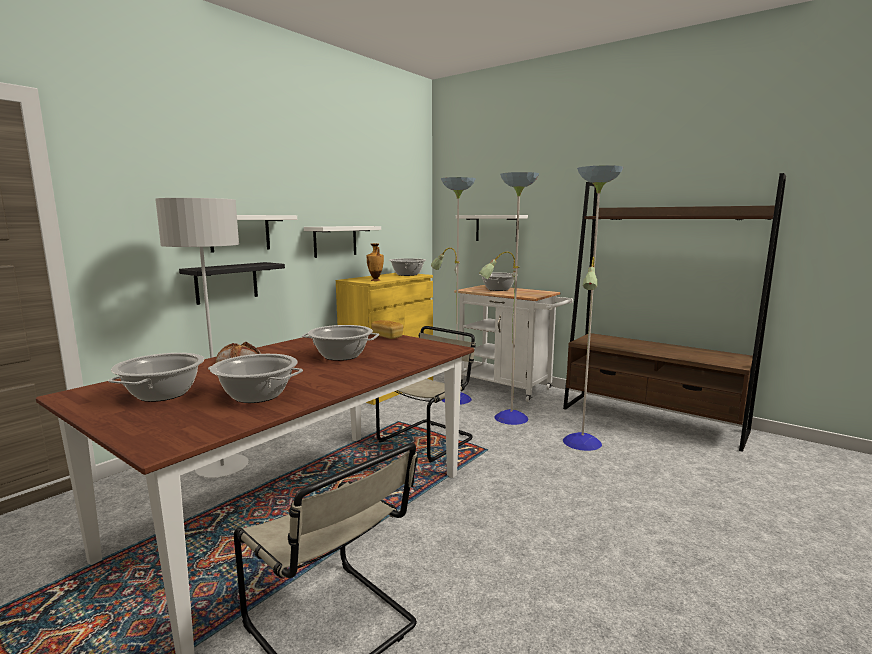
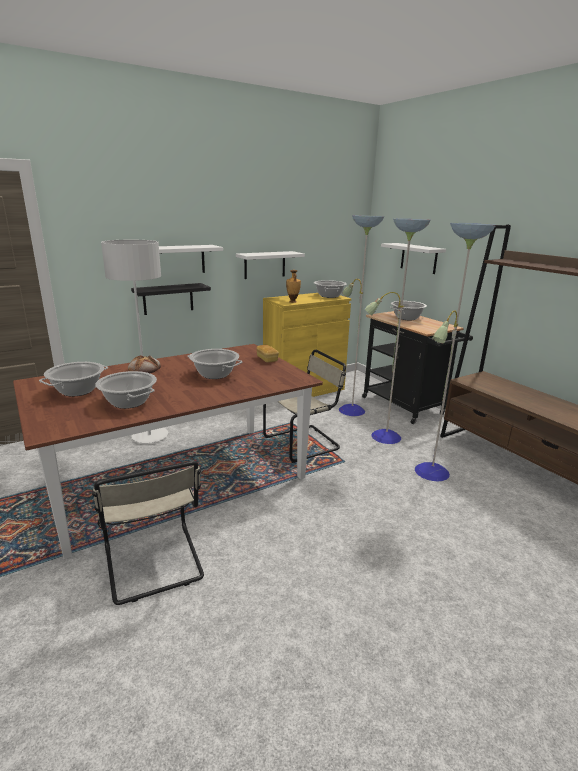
camera: 20 degrees right, 10 degrees up
white cart [454,285,573,402] -> black cart [362,311,473,424]

